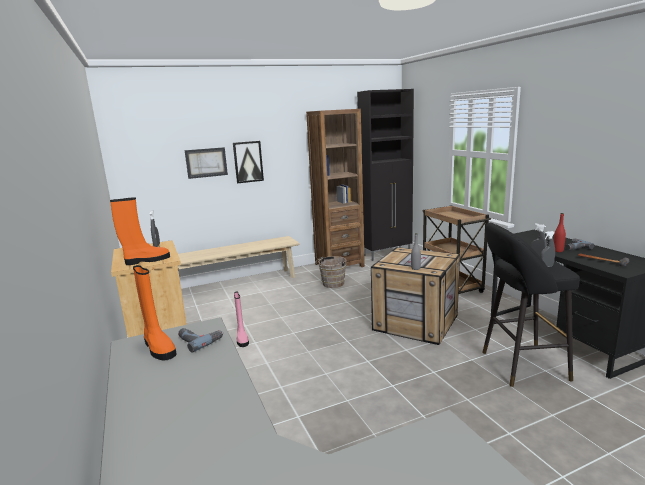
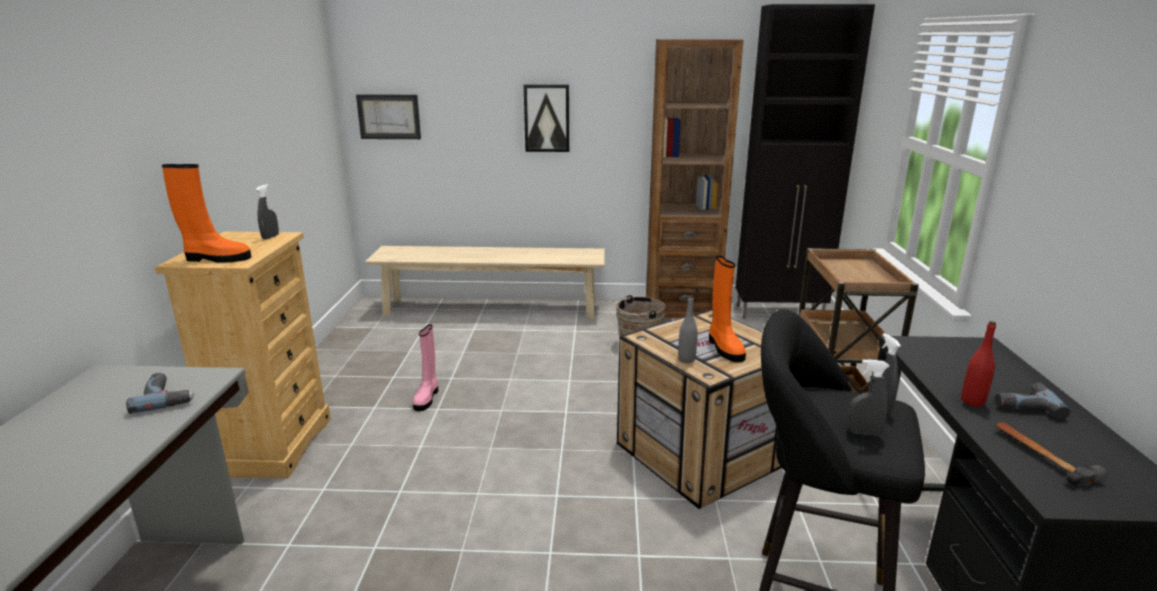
camera: 25 degrees right, 5 degrees up
orange boot [133,265,176,360] -> orange boot moved to [709,256,746,362]
picture [184,147,228,179] -> picture moved to [356,94,421,139]

